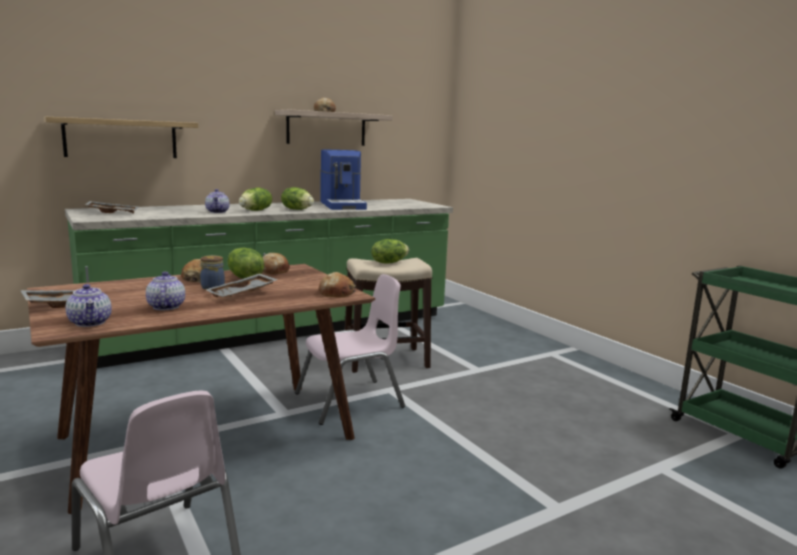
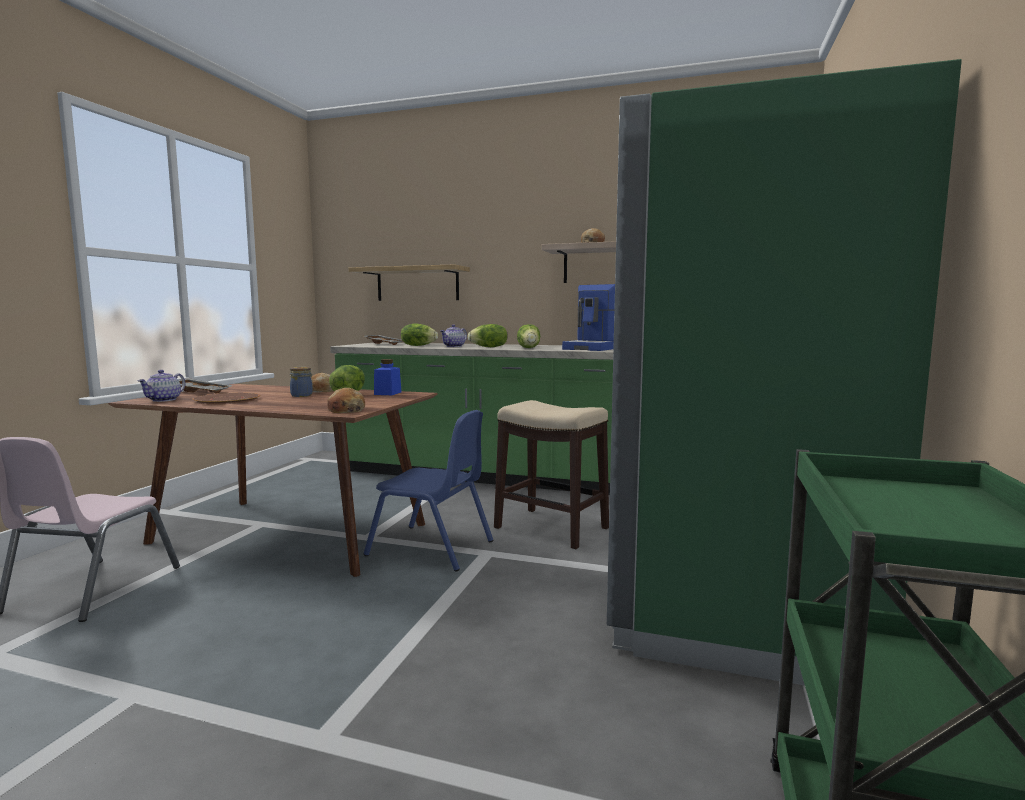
camera: 50 degrees right, 5 degrees down
teapot [146,272,185,310] -> brown plate [193,393,260,404]
grey tray [206,274,278,297] -> none
bread [262,253,290,274] -> blue jar [374,359,401,395]
pink chair [295,274,405,425] -> blue chair [363,410,493,572]
lettuce [371,239,409,263] -> lettuce moved to [401,324,438,346]
none -> green fridge [607,59,962,686]

